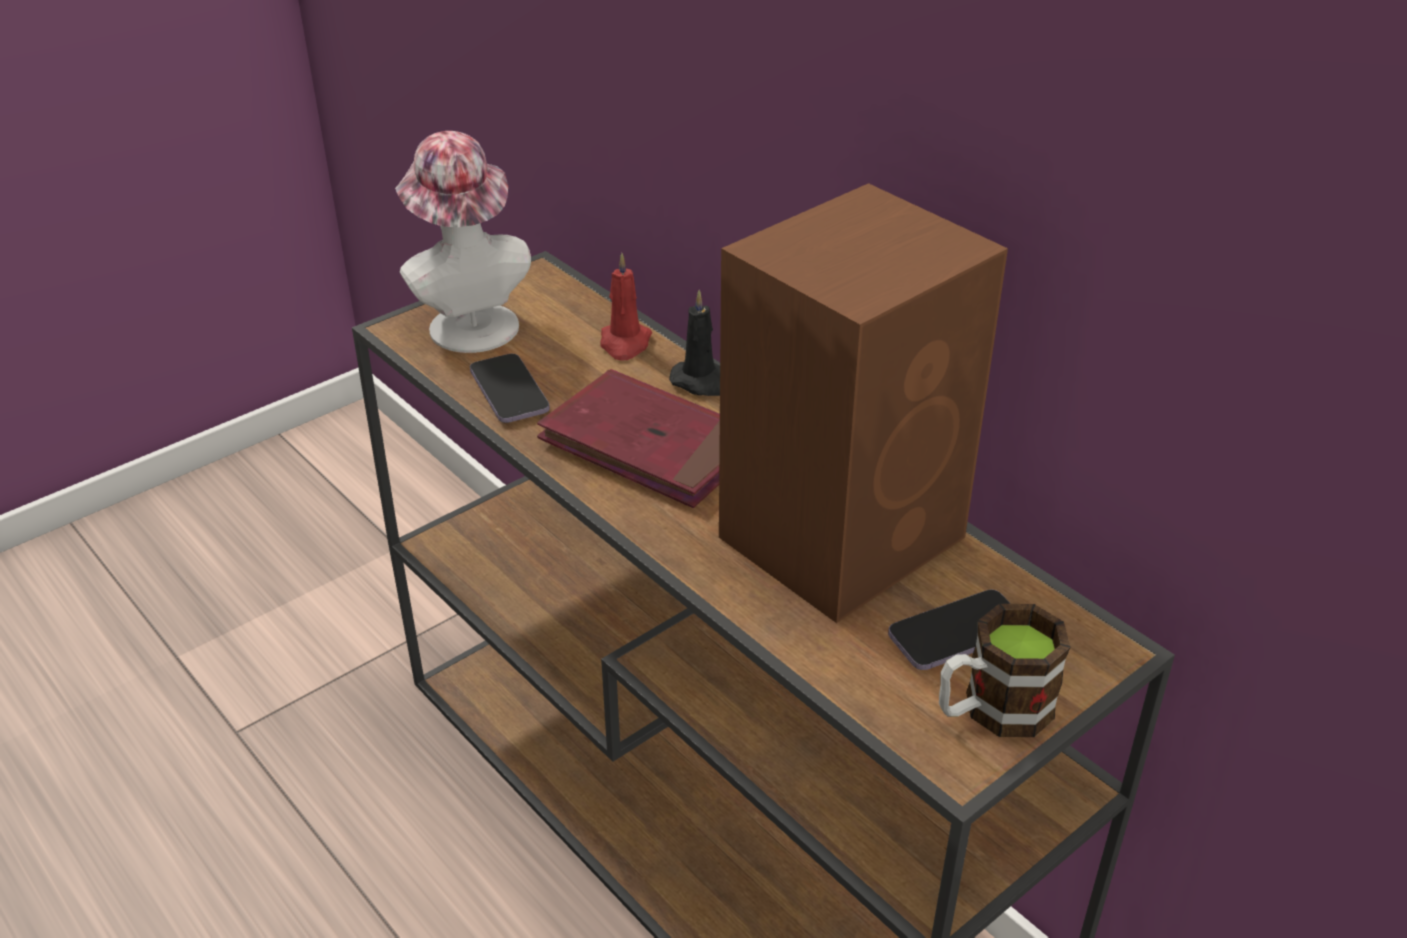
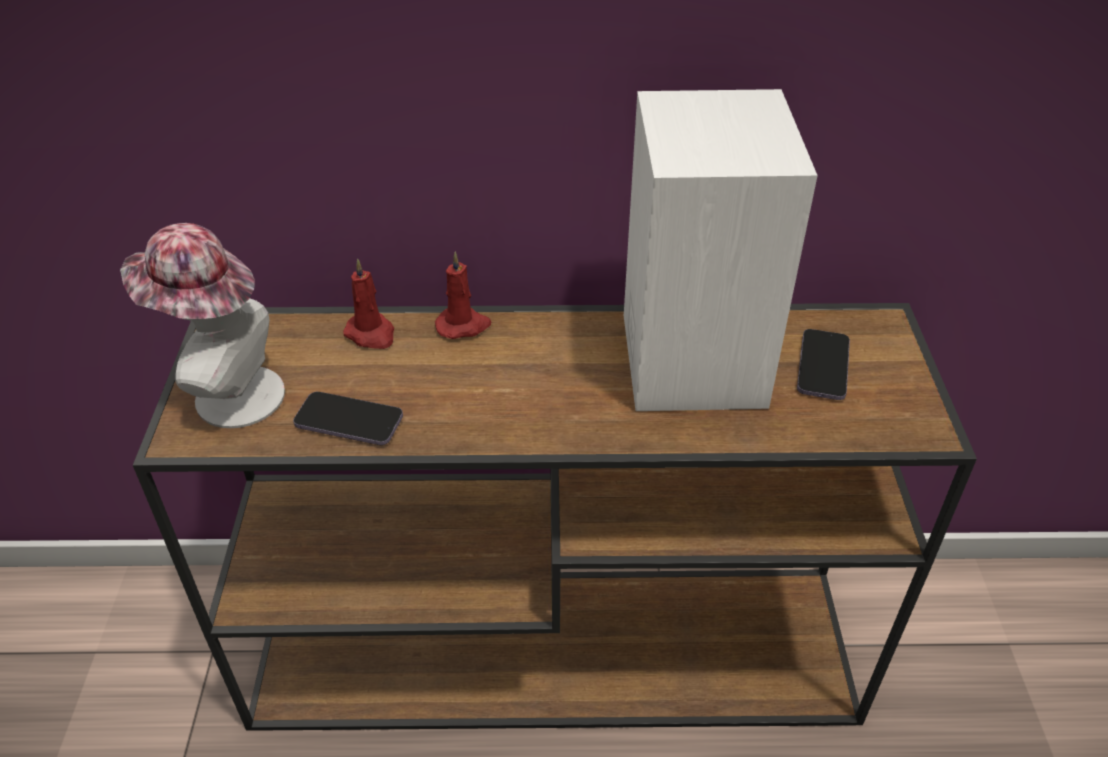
camera: 50 degrees left, 5 degrees up
red book [537,369,720,508] -> none
black candle [669,290,720,396] -> red candle [435,251,491,339]
brown speaker [719,183,1008,623] -> white speaker [624,89,818,411]
mug [939,604,1070,737] -> none

